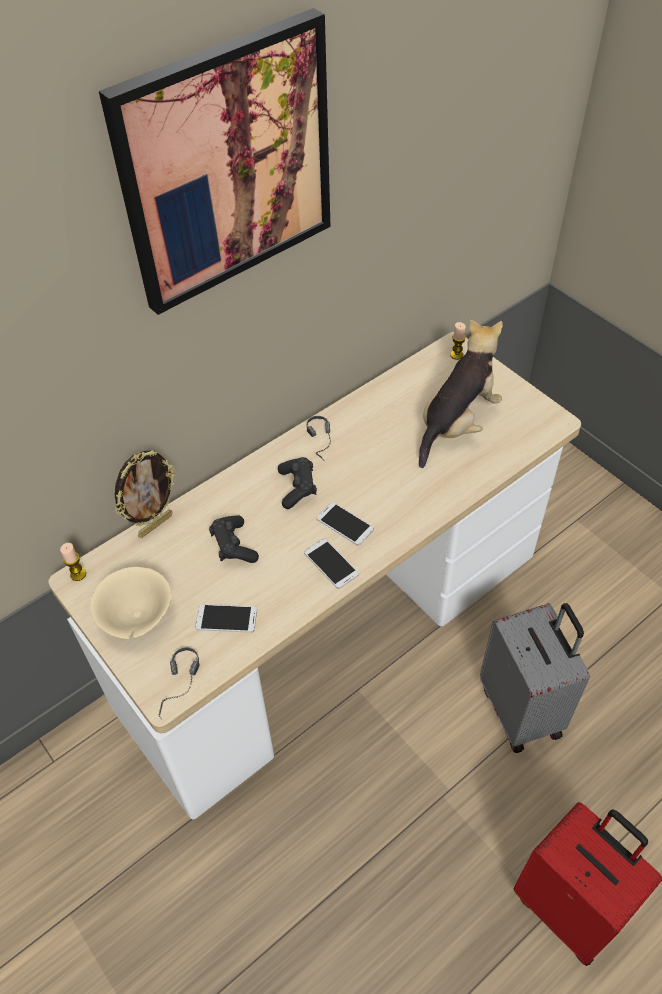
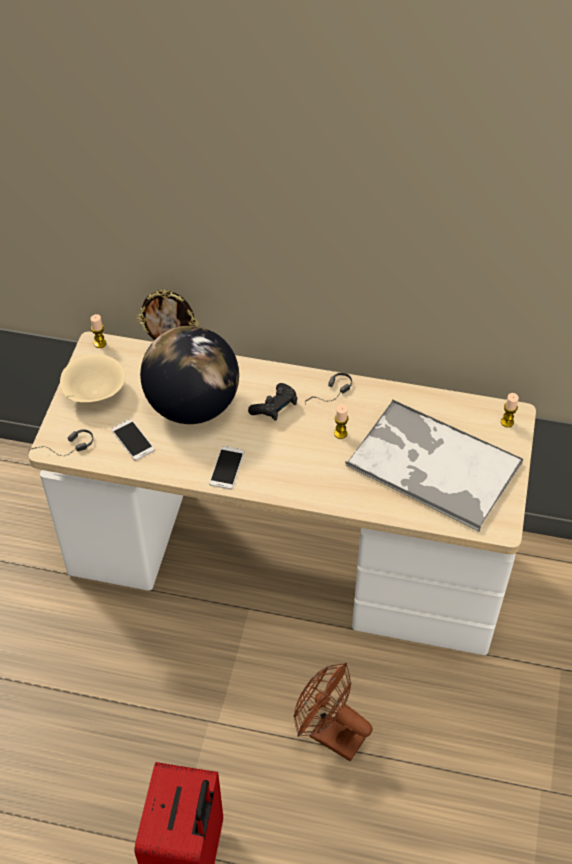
camera: 50 degrees right, 0 degrees up
picture [99,8,330,315] -> none
black game controller [209,516,259,563] -> globe [140,326,239,424]
phone [317,502,374,546] -> none
plush toy [419,319,503,468] -> tray [346,399,523,532]
grey suitcase [480,603,590,753] -> brown fan [294,663,373,761]
none -> candle [334,404,348,439]

